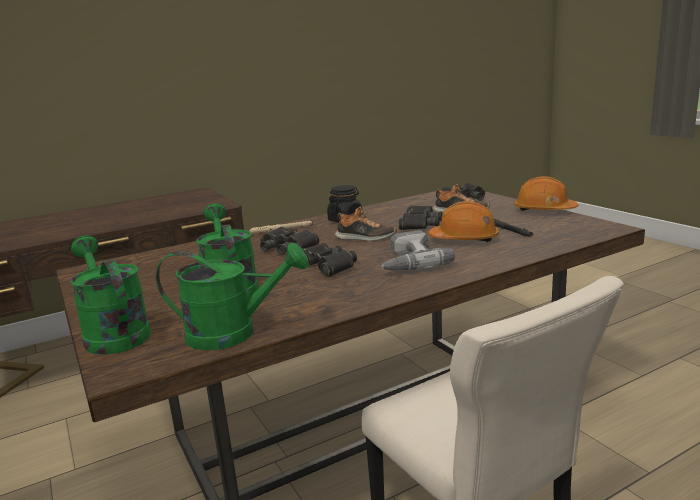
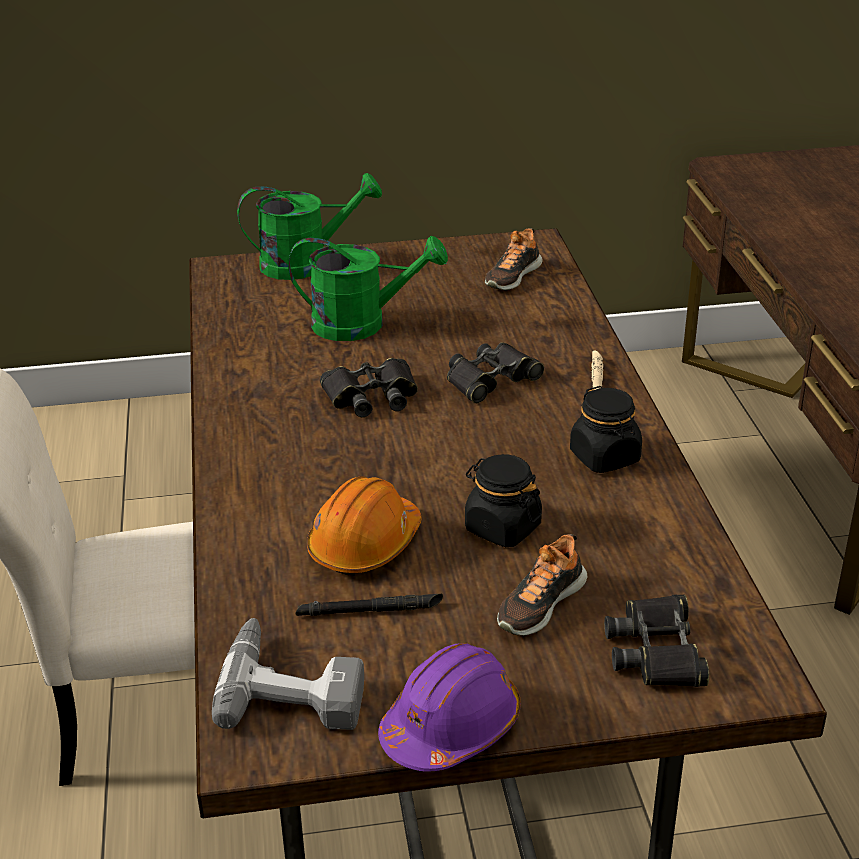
camera: 110 degrees right, 15 degrees up
green watering can [156,243,309,350] -> none
shoe [335,207,397,241] -> shoe moved to [485,228,543,290]
power drill [381,230,455,271] -> power drill moved to [212,618,364,730]
black binoculars [398,205,442,230] -> black jar [465,454,542,547]
orange hard hat [514,176,578,211] -> purple hard hat [378,643,521,772]

